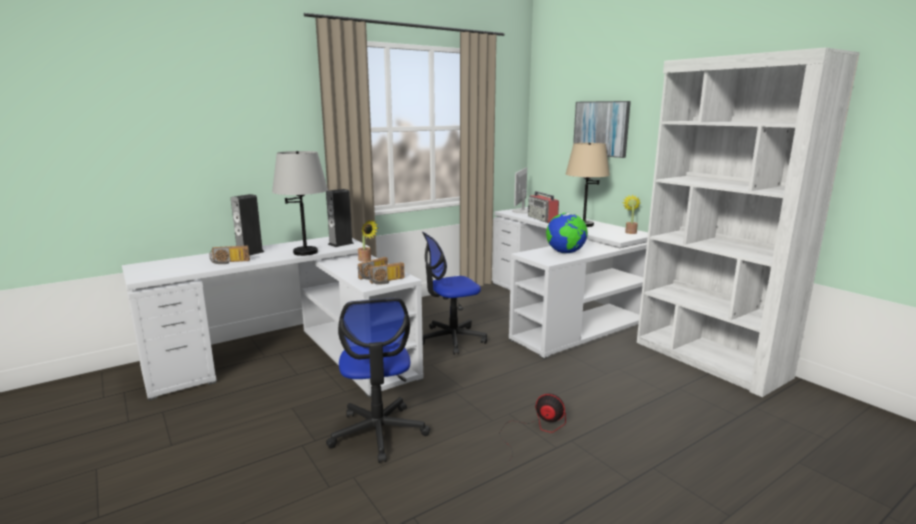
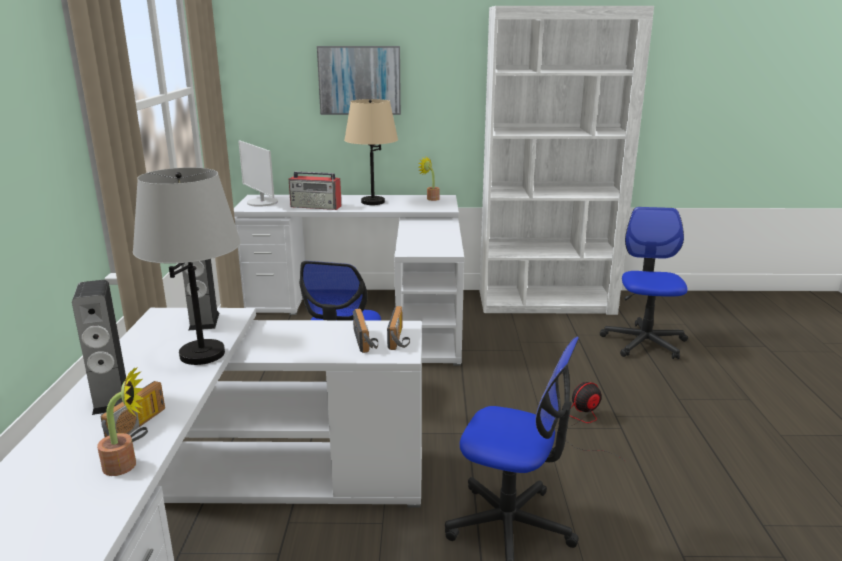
camera: 55 degrees left, 5 degrees up
potted plant [358,220,378,262] -> potted plant moved to [97,367,144,476]
globe [546,213,588,254] -> none
none -> office chair [600,207,688,359]

